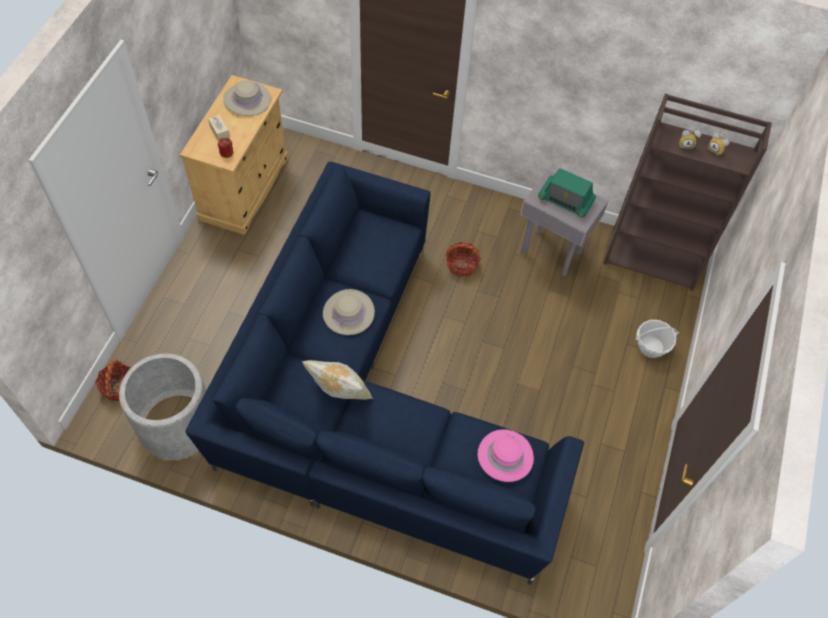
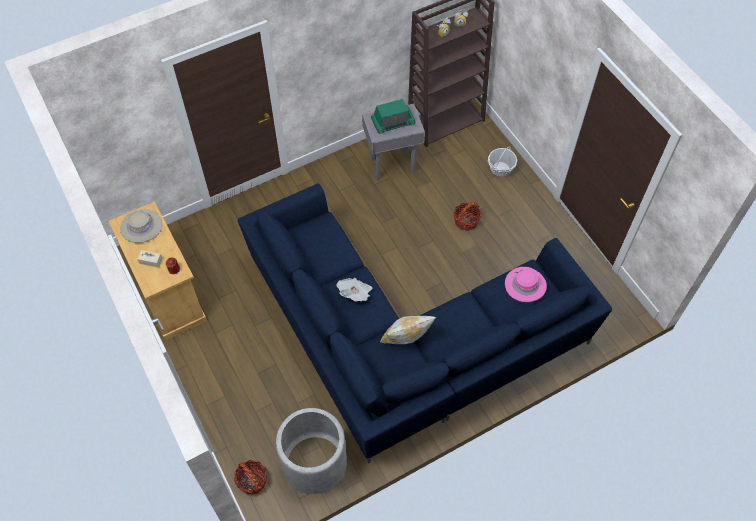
camera: 45 degrees left, 0 degrees up
beige hat [323,289,375,335] -> newspaper [337,278,372,302]
basket [446,242,481,277] -> basket moved to [454,202,481,231]

